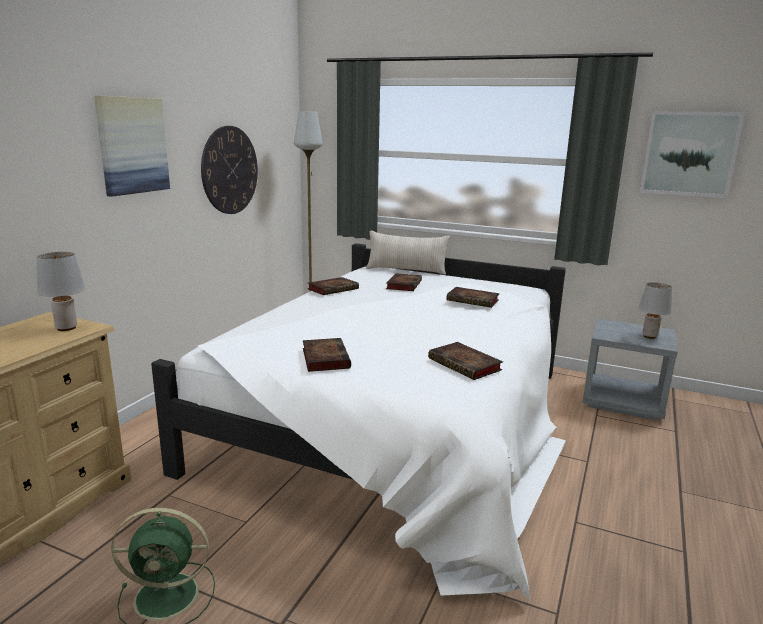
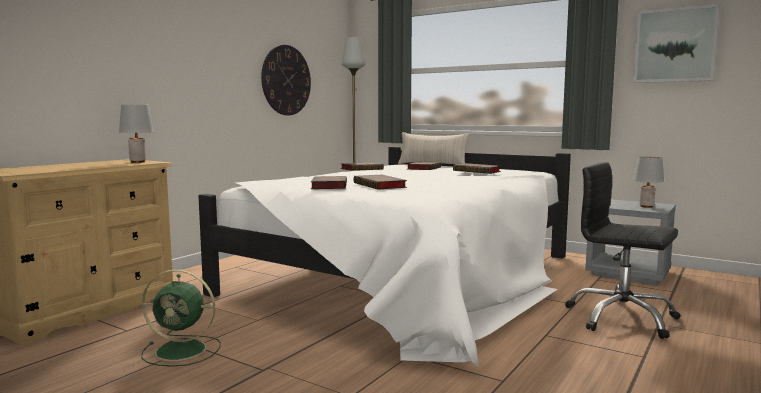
camera: 10 degrees right, 10 degrees down
picture [94,95,170,197] -> none
book [428,342,503,380] -> book moved to [354,175,407,189]
none -> black office chair [565,162,681,339]

